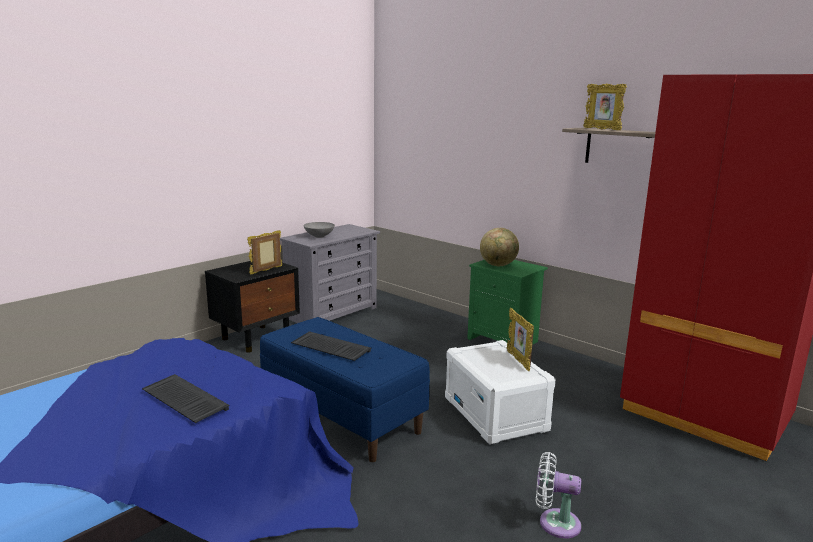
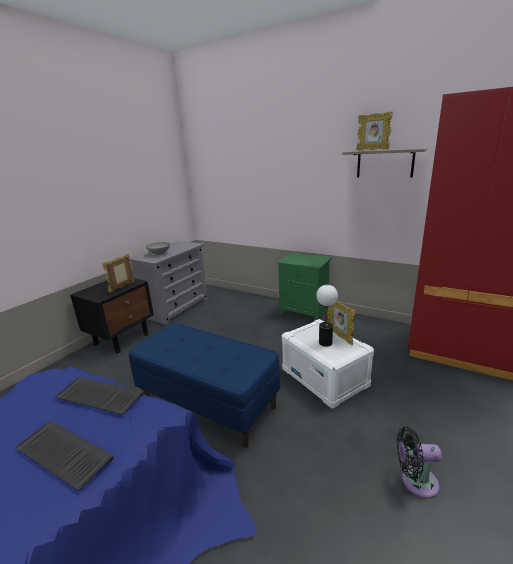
camera: 10 degrees left, 5 degrees up
keyboard [291,331,372,361] -> keyboard moved to [55,377,144,415]
globe [480,228,519,266] -> none
white fan [536,452,581,539] -> black fan [397,426,442,499]
none -> table lamp [316,285,338,347]

